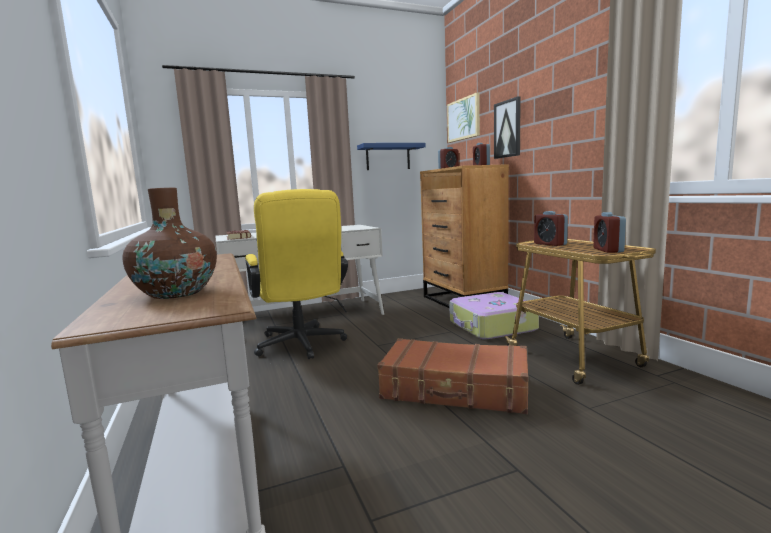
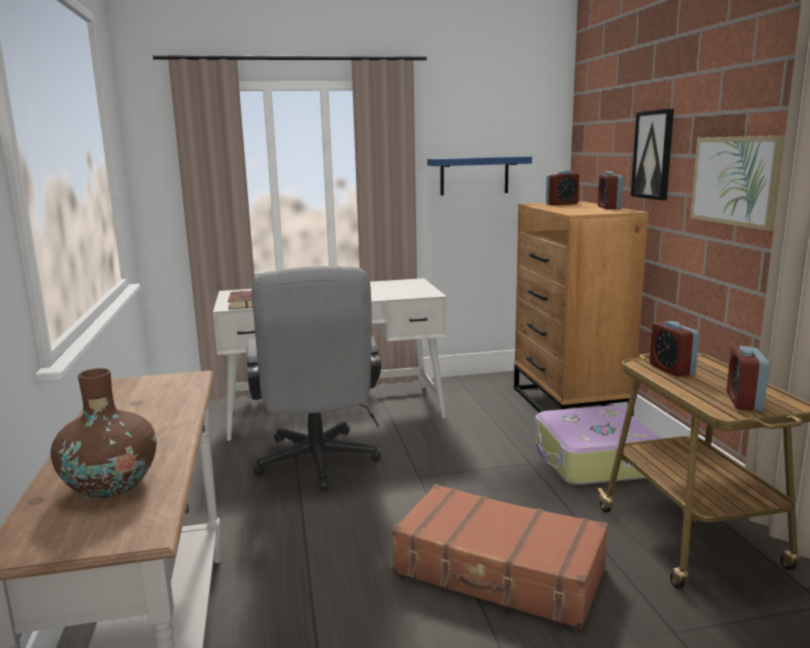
camera: 10 degrees right, 5 degrees up
yellow office chair [245,189,348,359] -> grey office chair [246,266,381,490]
picture [447,92,480,143] -> picture moved to [690,135,785,231]

